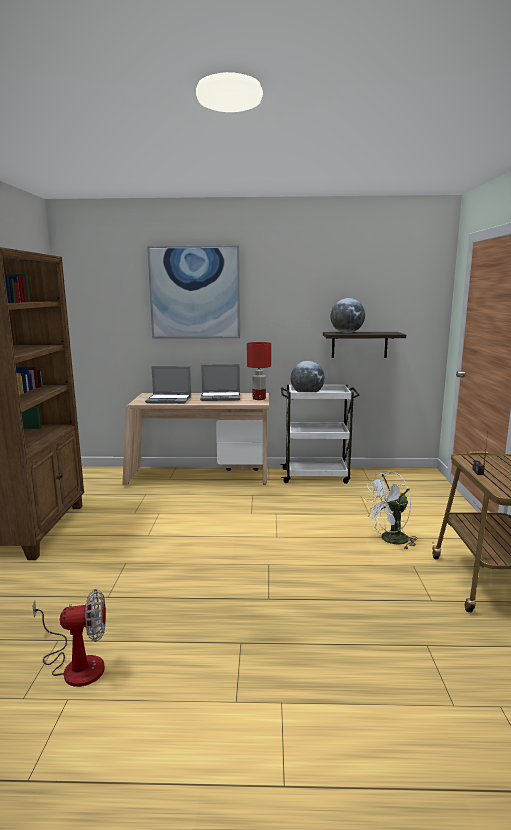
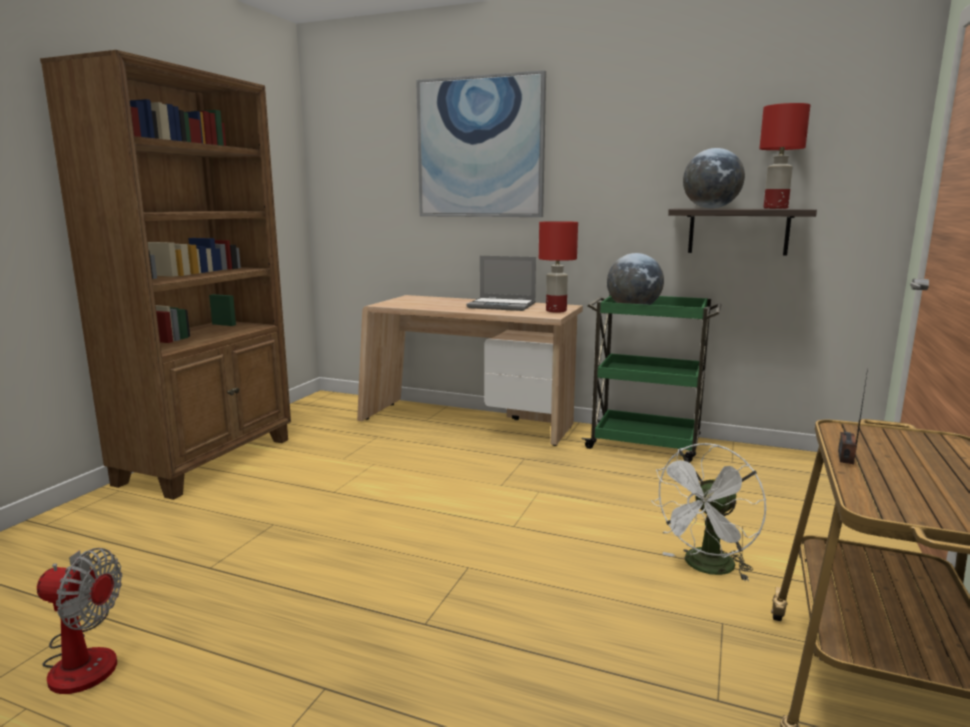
camera: 20 degrees right, 0 degrees up
laptop [145,366,191,404] -> none
white cart [280,385,360,484] -> green cart [582,294,722,462]
white fan [364,472,417,549] -> white fan turned 45 degrees counterclockwise [650,443,766,581]
none -> red table lamp [759,103,810,209]

